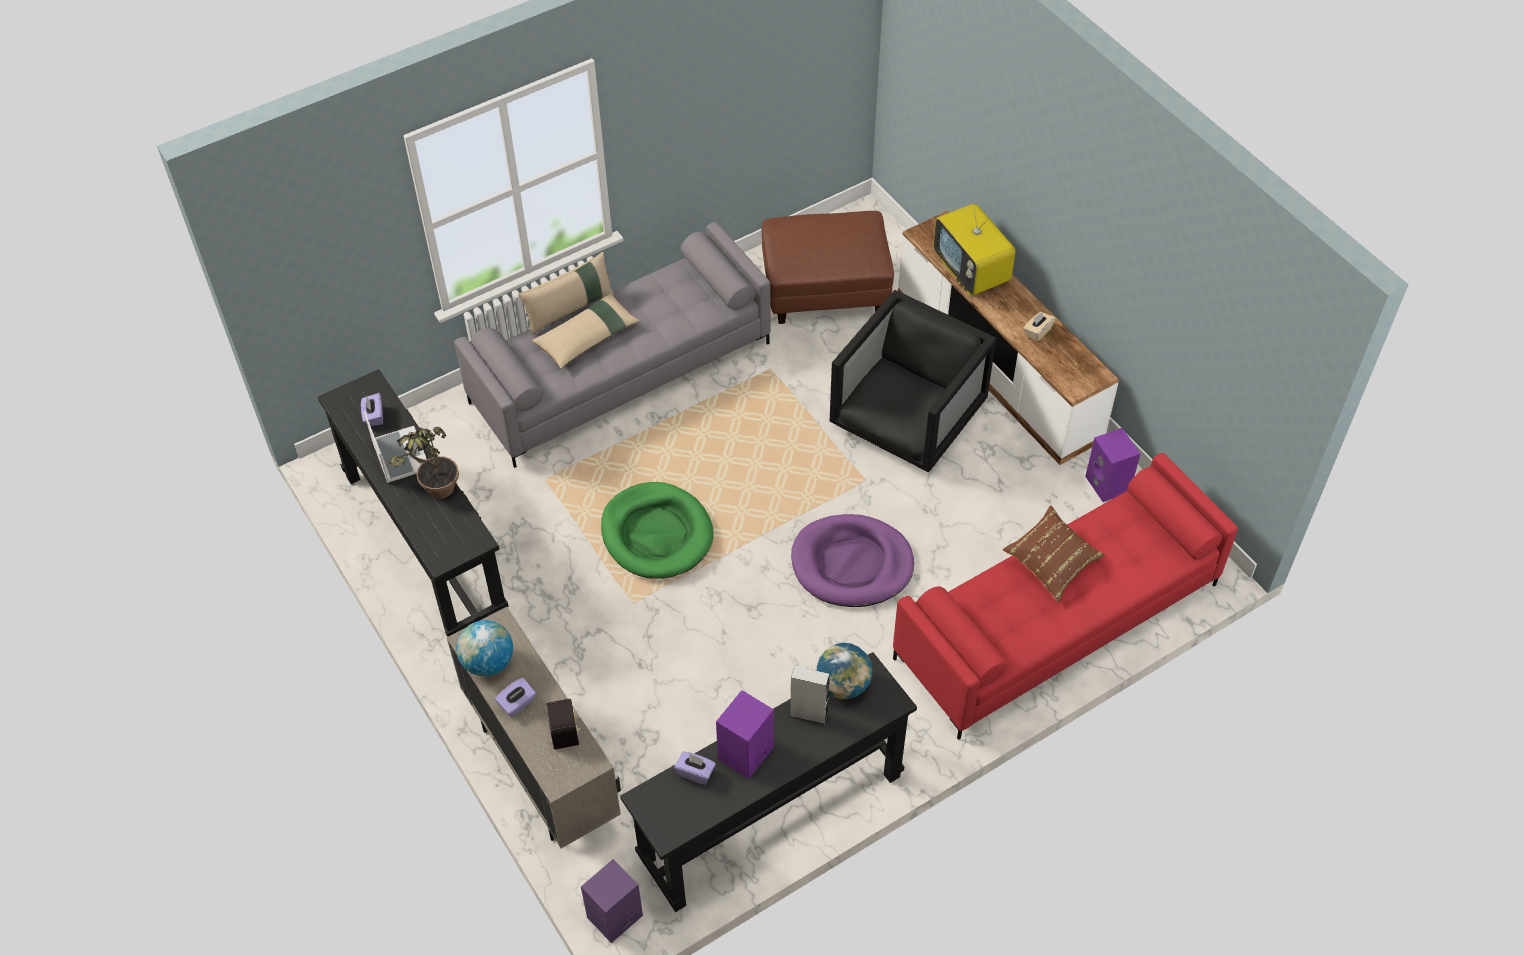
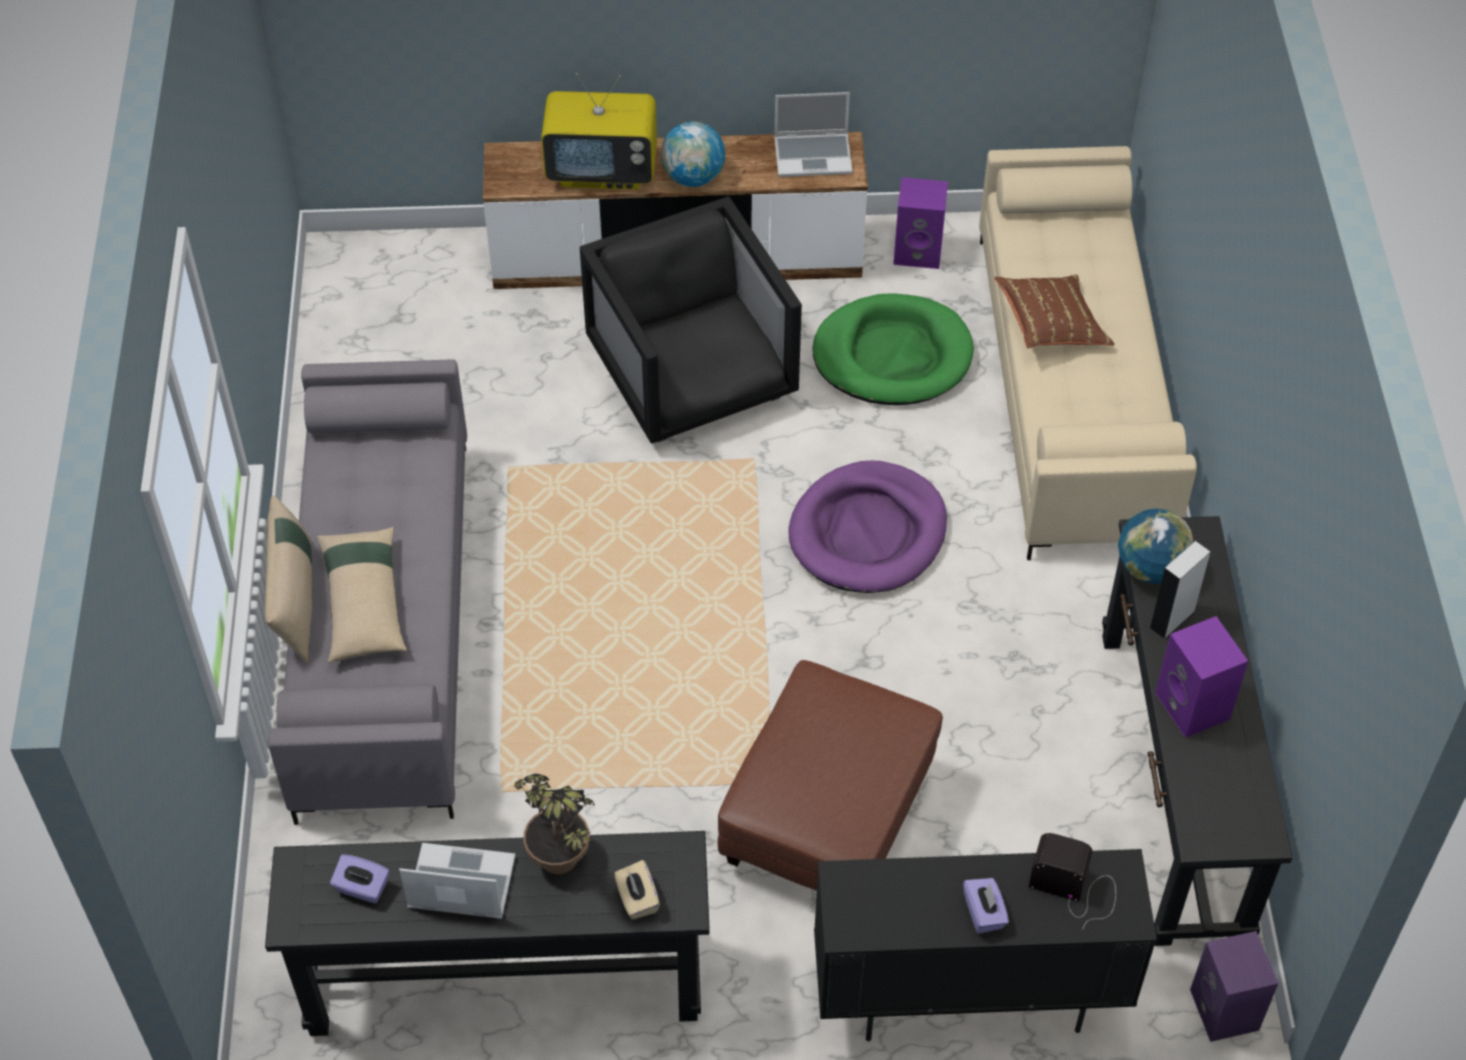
camera: 60 degrees left, 0 degrees up
beige cabinet [447,607,621,848] -> black cabinet [814,849,1157,1041]
globe [457,620,513,676] -> globe moved to [661,121,725,187]
green dog bed [601,482,714,579] -> green dog bed moved to [812,293,974,405]
purple tissue box [674,751,716,785] -> none
brown ottoman [762,211,894,324] -> brown ottoman moved to [718,660,943,891]
red sofa [893,453,1238,740] -> beige sofa [979,146,1197,560]
beige tissue box [1023,312,1056,342] -> beige tissue box moved to [614,860,660,919]
none -> laptop [774,92,852,177]

